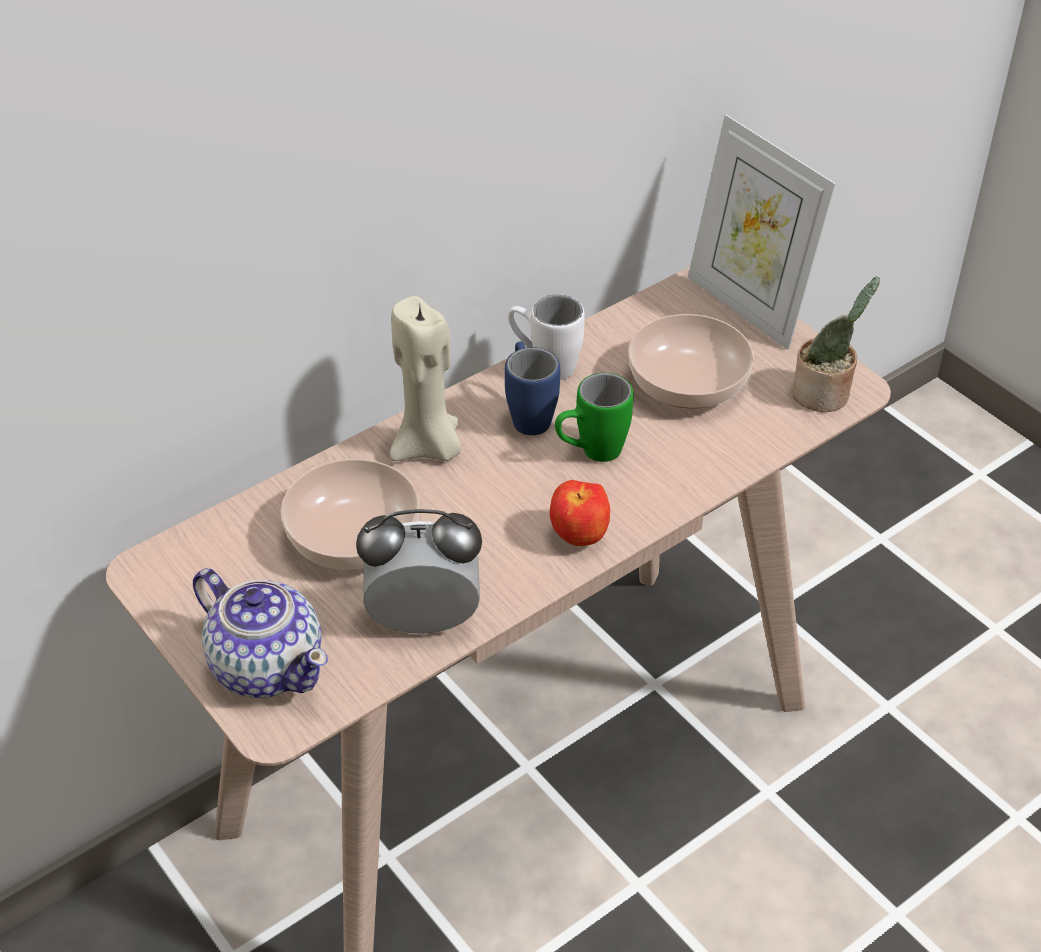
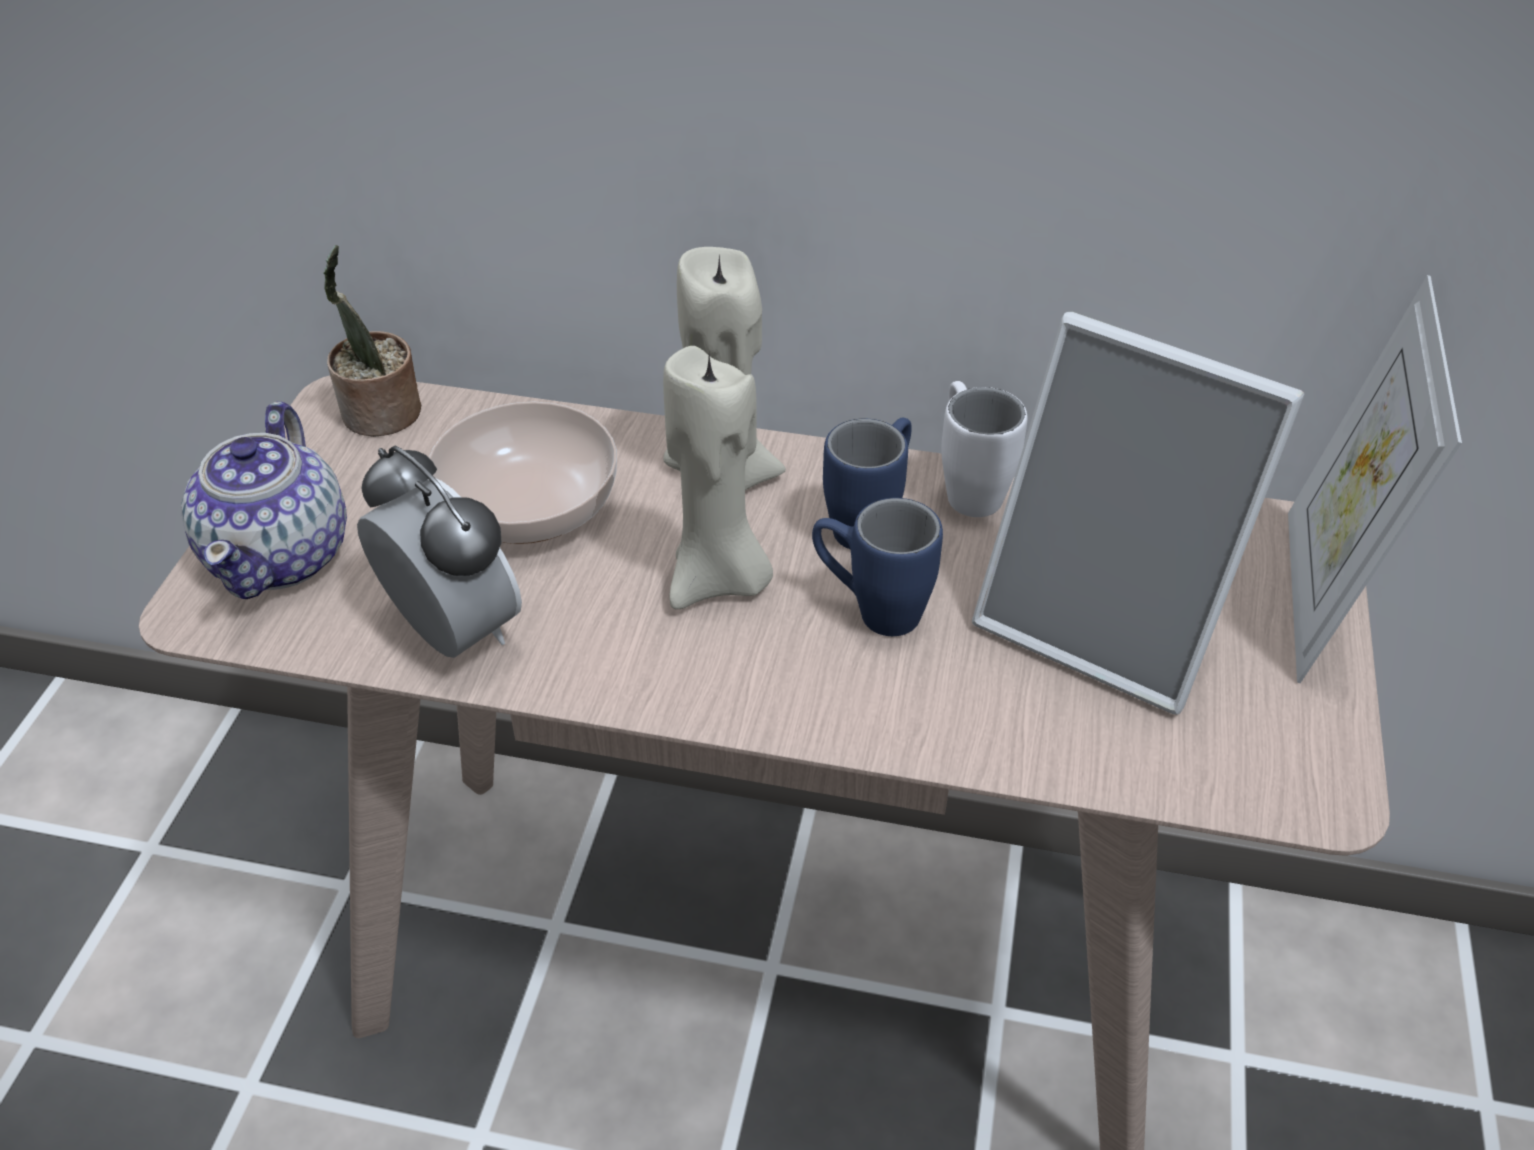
camera: 50 degrees right, 0 degrees up
apple [550,480,610,546] -> none
green mug [555,373,633,462] -> blue mug [812,498,943,636]
bowl [628,314,754,408] -> picture frame [972,312,1304,714]
potted plant [793,277,880,412] -> potted plant moved to [323,245,421,437]
none -> beige candle [663,346,773,609]

